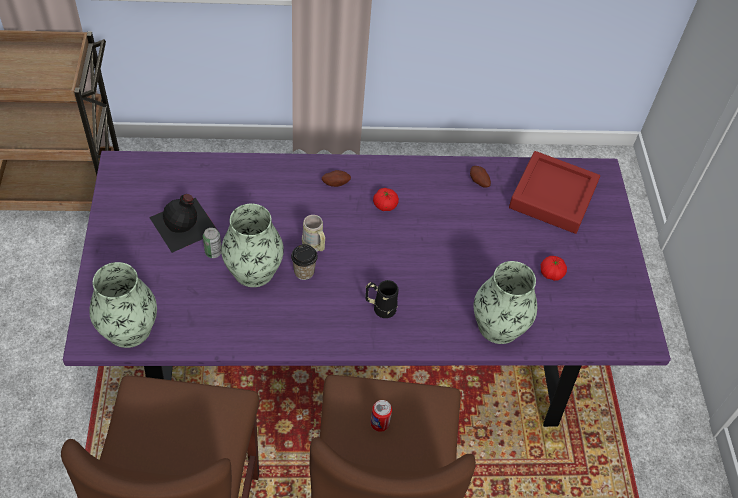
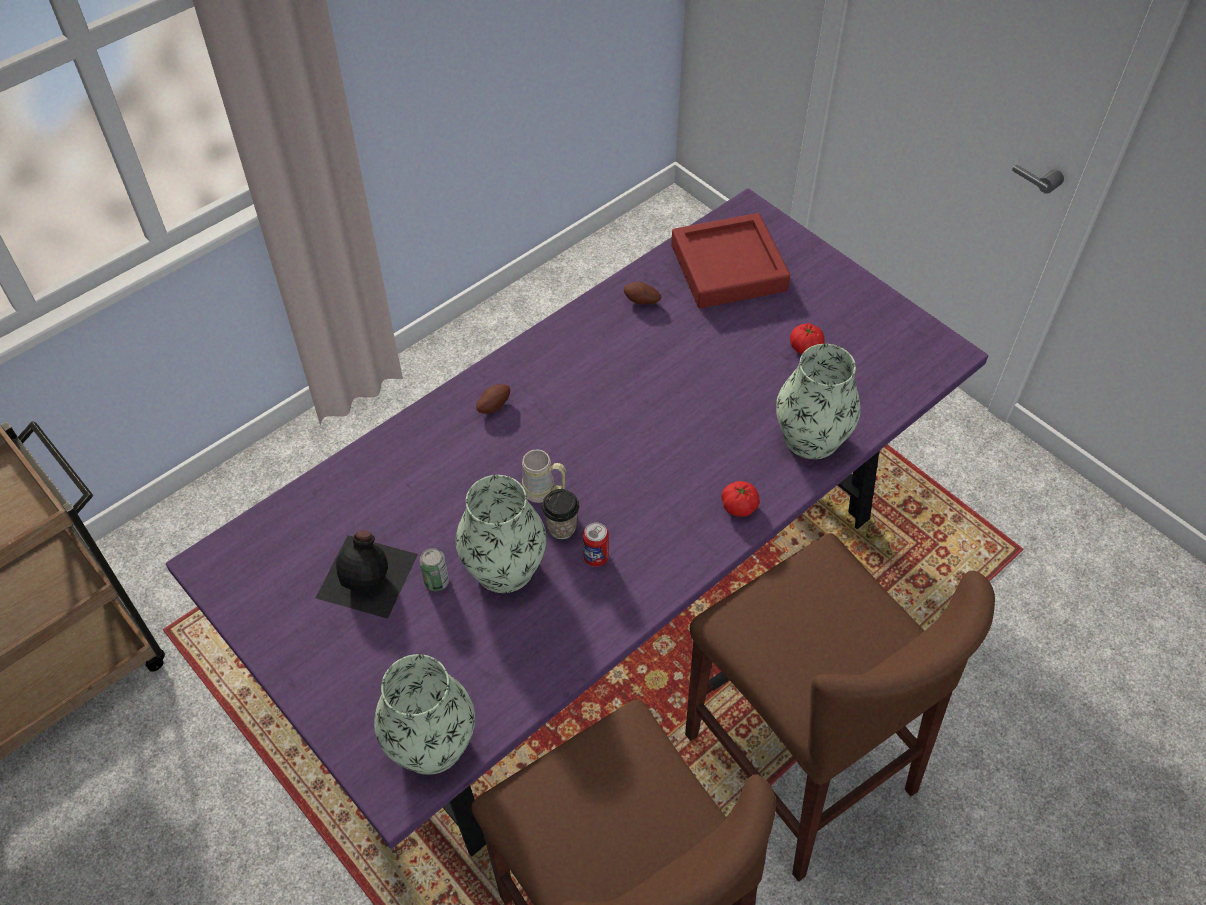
camera: 35 degrees left, 0 degrees up
black mug [365,280,398,318] -> none
can [370,400,392,432] -> can moved to [583,522,609,567]
tomato [373,188,399,211] -> tomato moved to [721,481,760,517]

